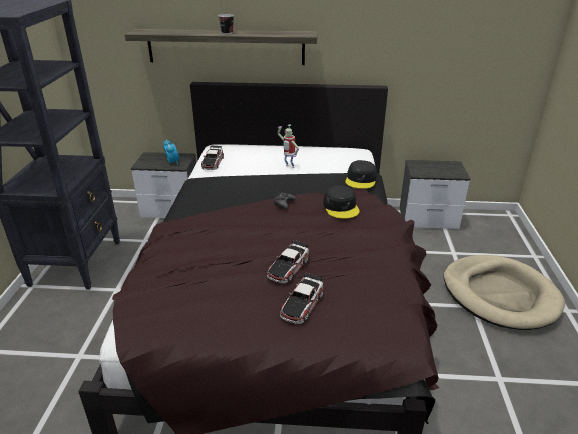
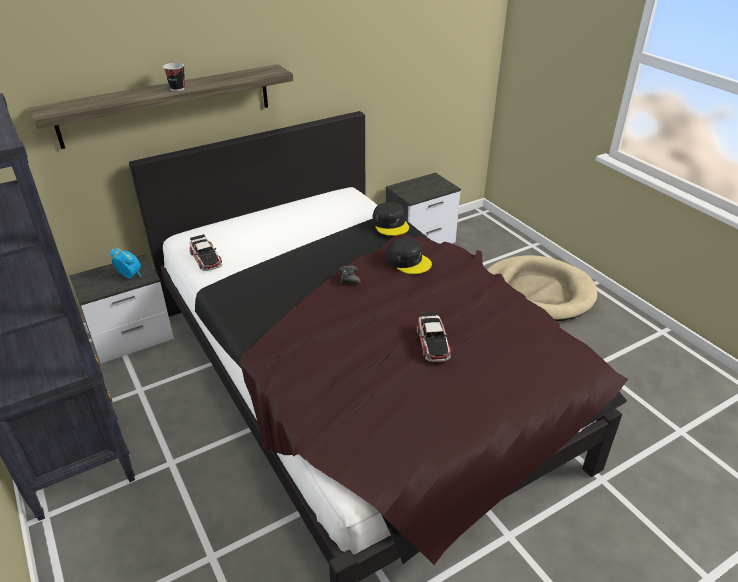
camera: 35 degrees left, 5 degrees up
toy robot [277,124,299,168] -> none
toy car [280,272,323,324] -> none

